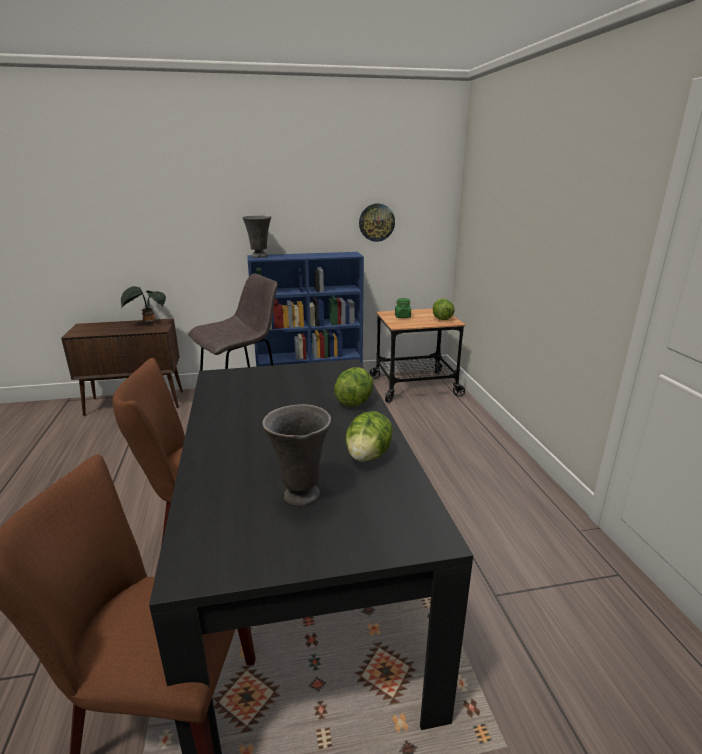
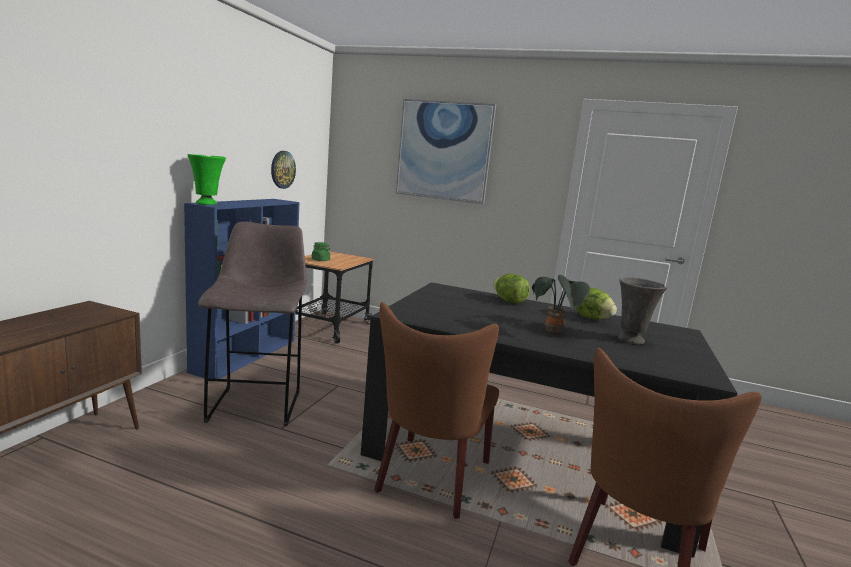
camera: 60 degrees left, 10 degrees down
potted plant [121,286,166,325] -> potted plant moved to [532,275,590,333]
grey vase [242,216,271,258] -> green vase [187,154,226,205]
lettuce [433,298,455,320] -> none
none -> picture [396,99,496,204]

